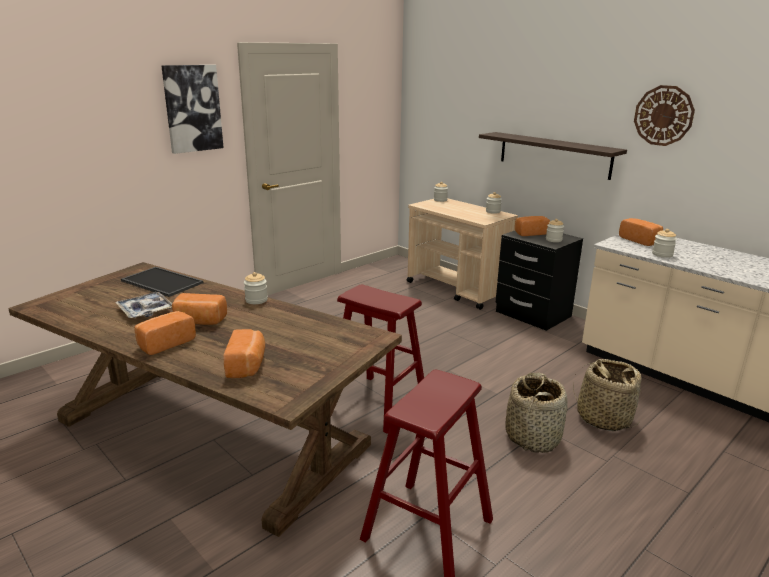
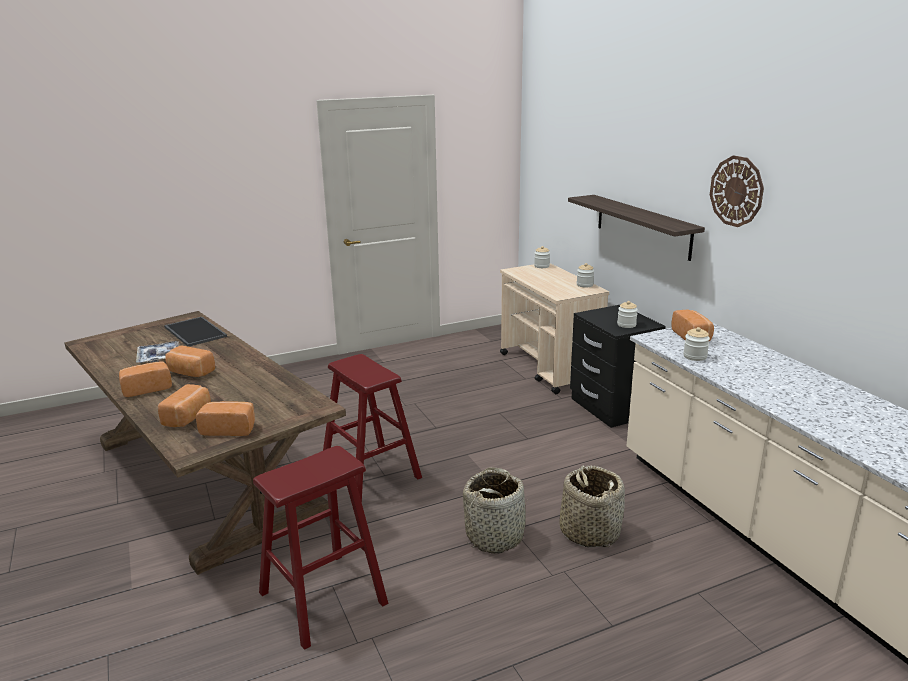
camera: 20 degrees right, 0 degrees up
picture [161,65,224,154] -> none
jar [244,272,268,304] -> none
bread [515,216,550,236] -> bread moved to [196,401,255,436]

